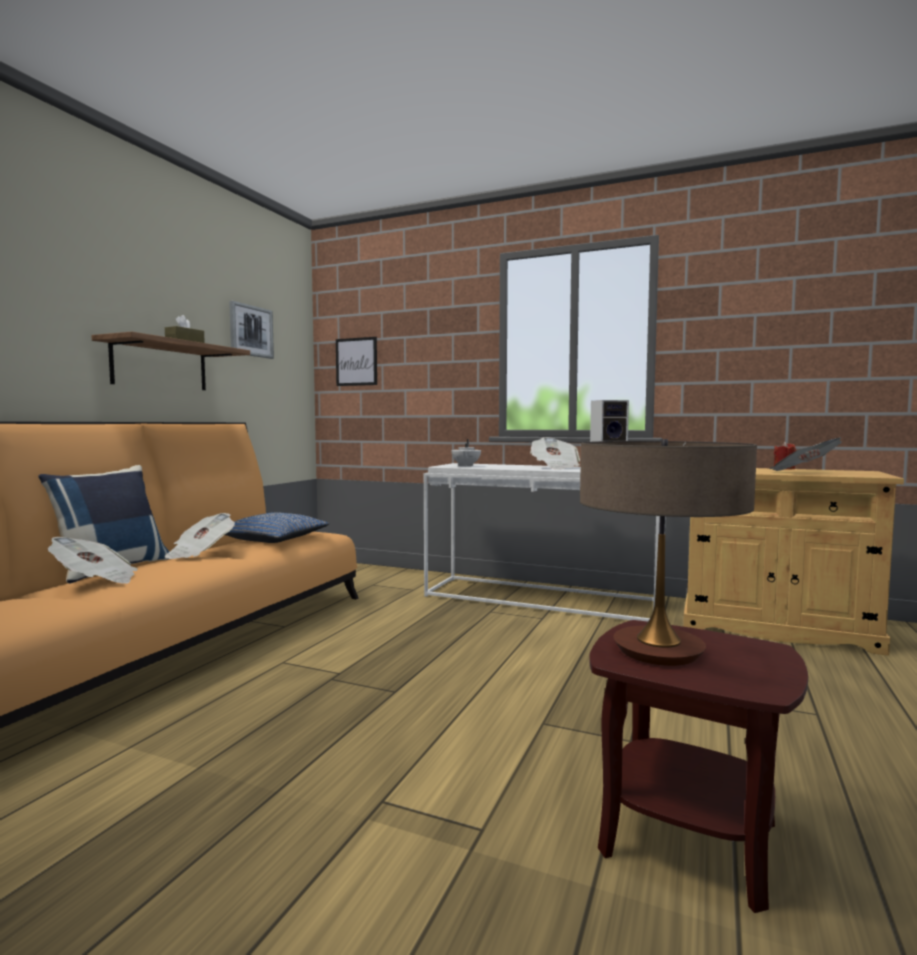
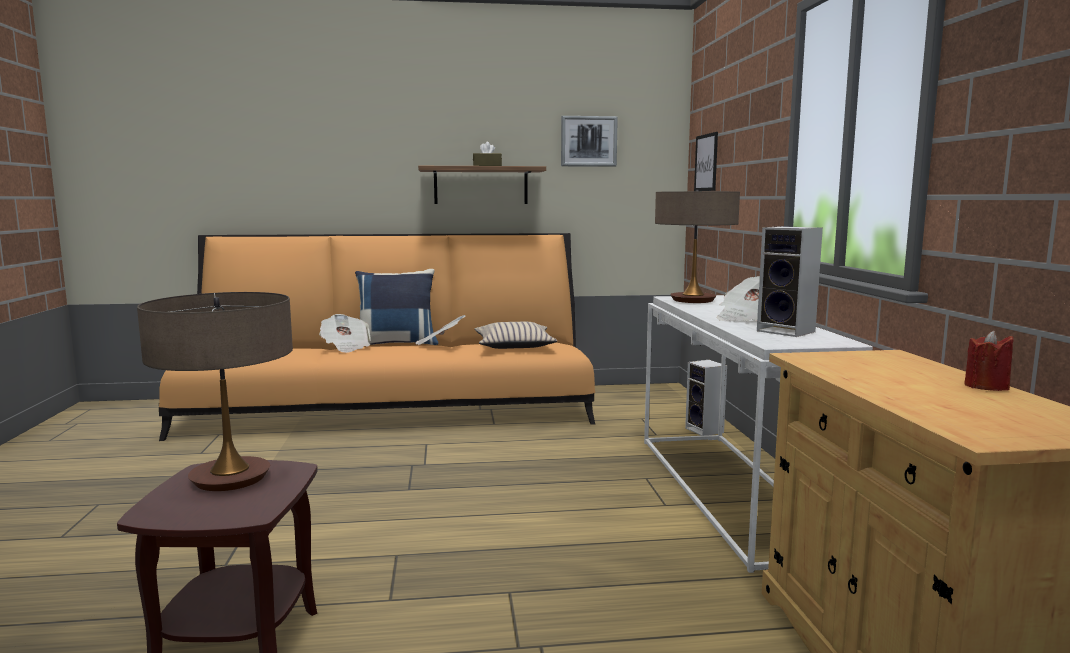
camera: 60 degrees right, 5 degrees up
blue pillow [225,512,329,543] -> beige pillow [475,322,557,349]
white teapot [451,439,481,466] -> table lamp [655,190,740,303]
newspaper [769,437,842,471] -> none
none -> speaker [685,360,727,436]

